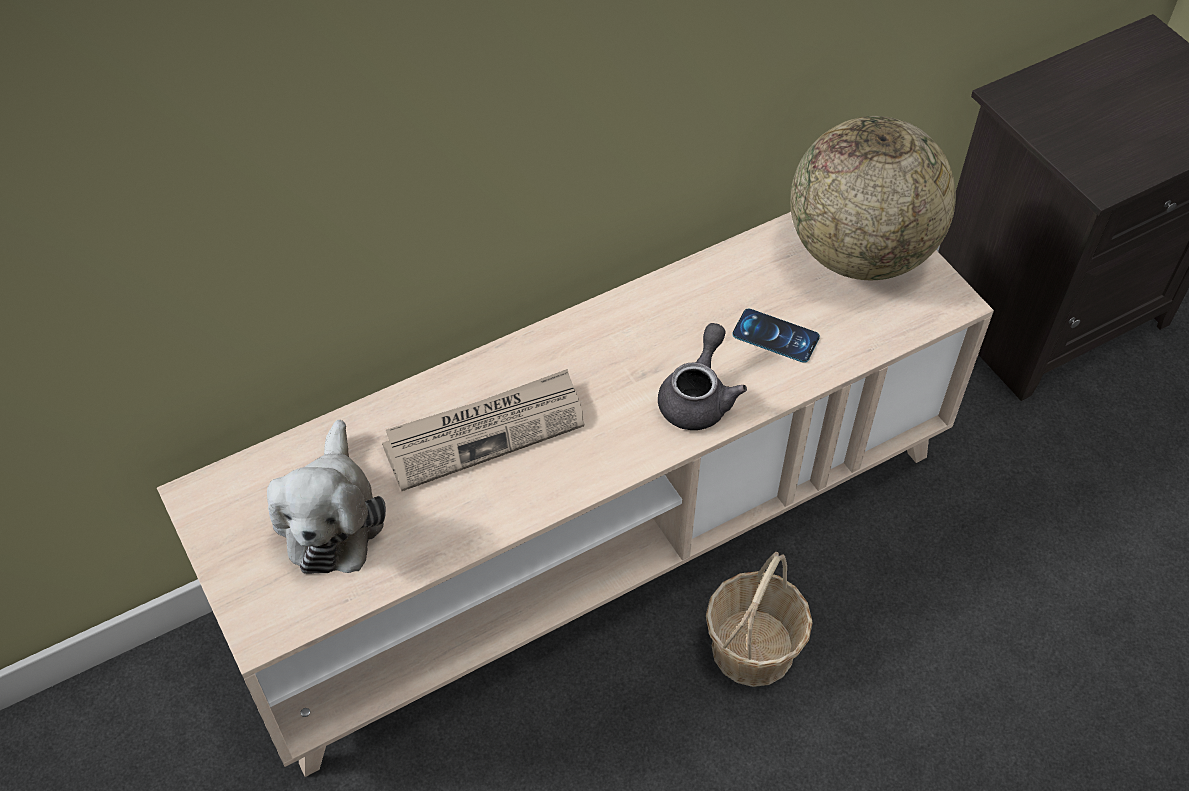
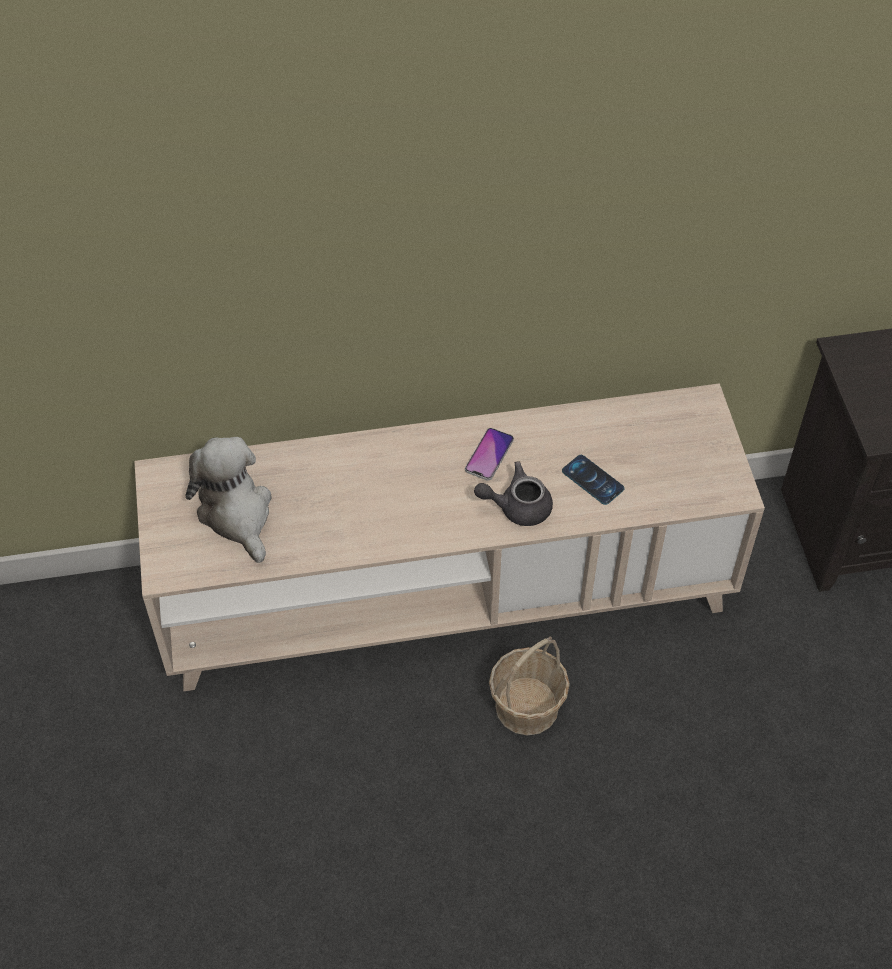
camera: 20 degrees right, 0 degrees up
plush toy [267,420,386,574] -> plush toy turned 135 degrees clockwise [186,437,271,563]
newspaper [382,369,584,491] -> none
grey teapot [658,323,747,430] -> grey teapot turned 135 degrees counterclockwise [474,461,553,526]
globe [790,116,956,280] -> none
none -> phone [465,428,514,481]

